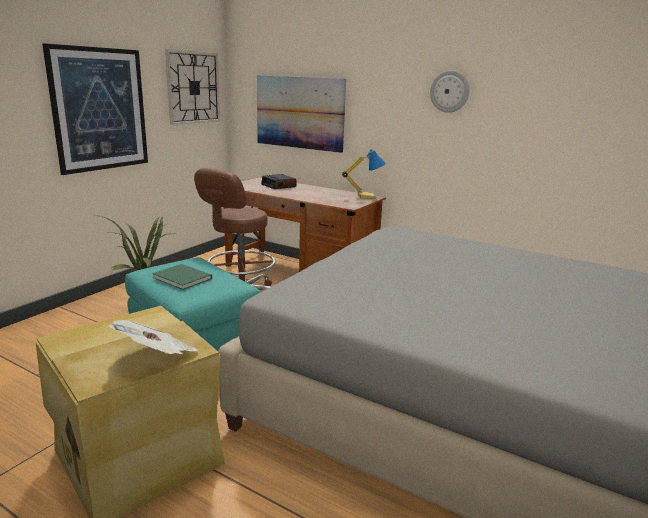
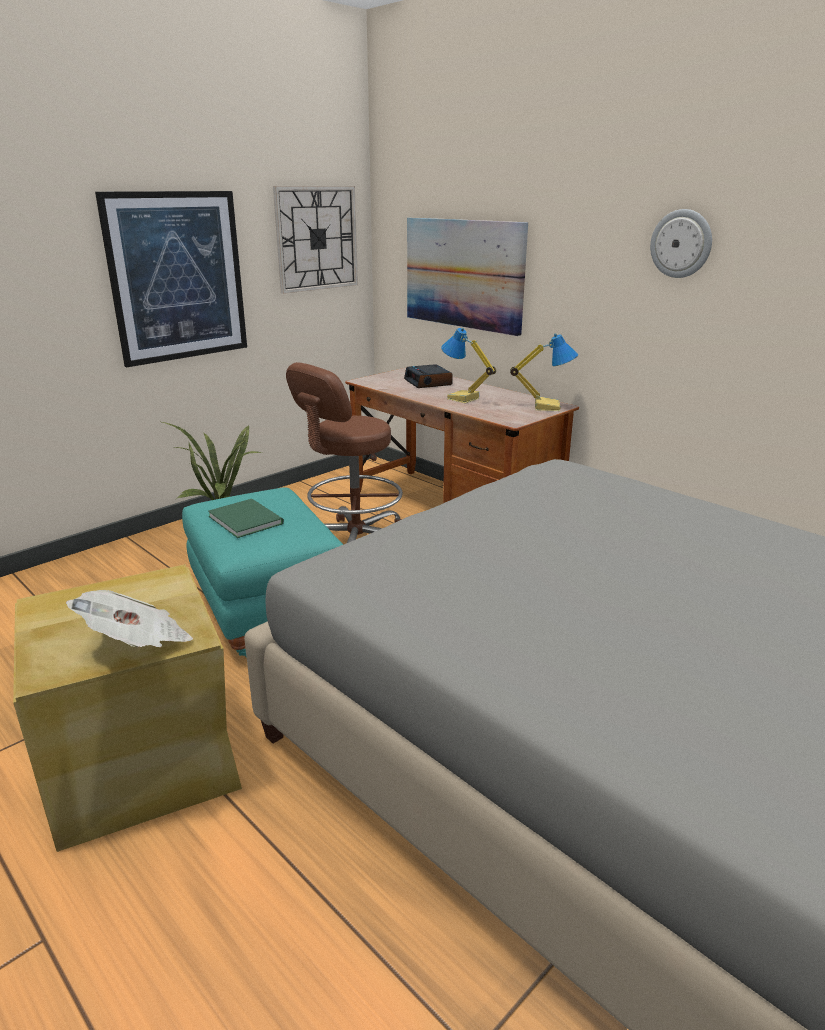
camera: 15 degrees right, 5 degrees up
none -> table lamp [441,328,496,403]

